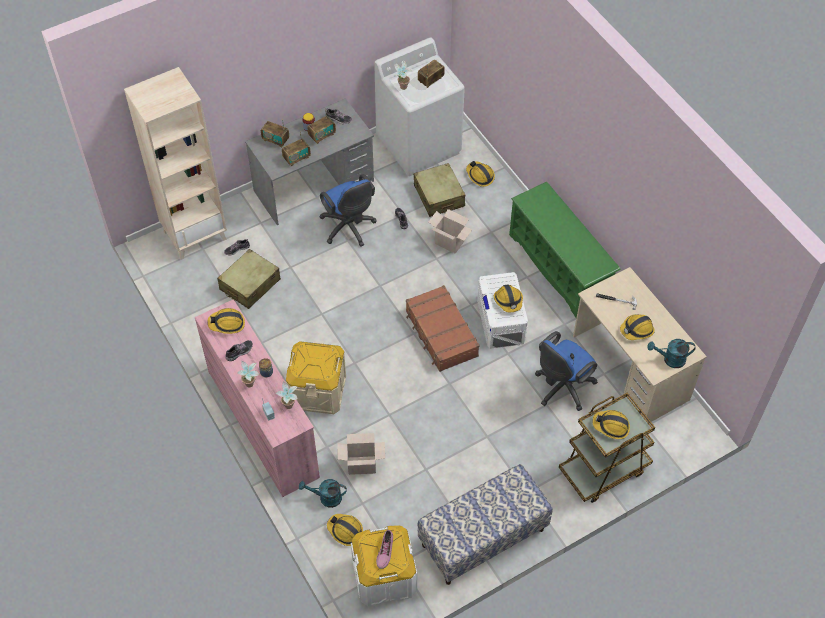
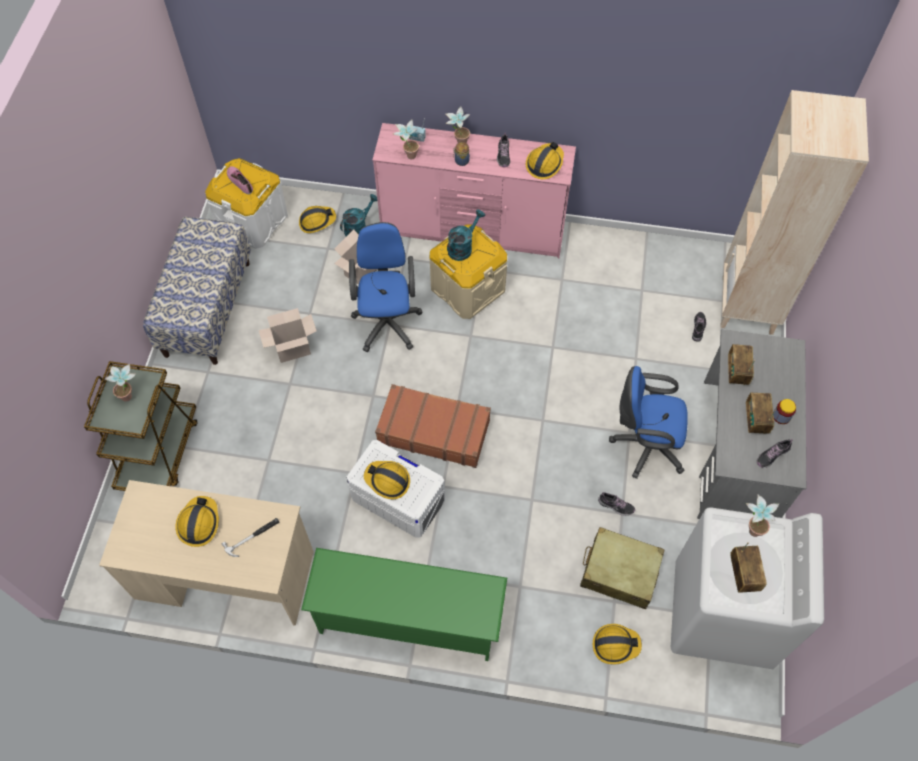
camera: 130 degrees right, 5 degrees up
beige suitcase [217,249,281,309] -> none
radio [261,119,289,147] -> none
cardboard box [428,209,473,254] -> cardboard box moved to [259,308,317,363]
blue office chair [535,331,598,411] -> blue office chair moved to [349,222,423,352]
hard hat [592,410,630,439] -> potted plant [105,364,136,402]
turquoise watering can [647,339,695,368] -> turquoise watering can moved to [447,209,485,261]

